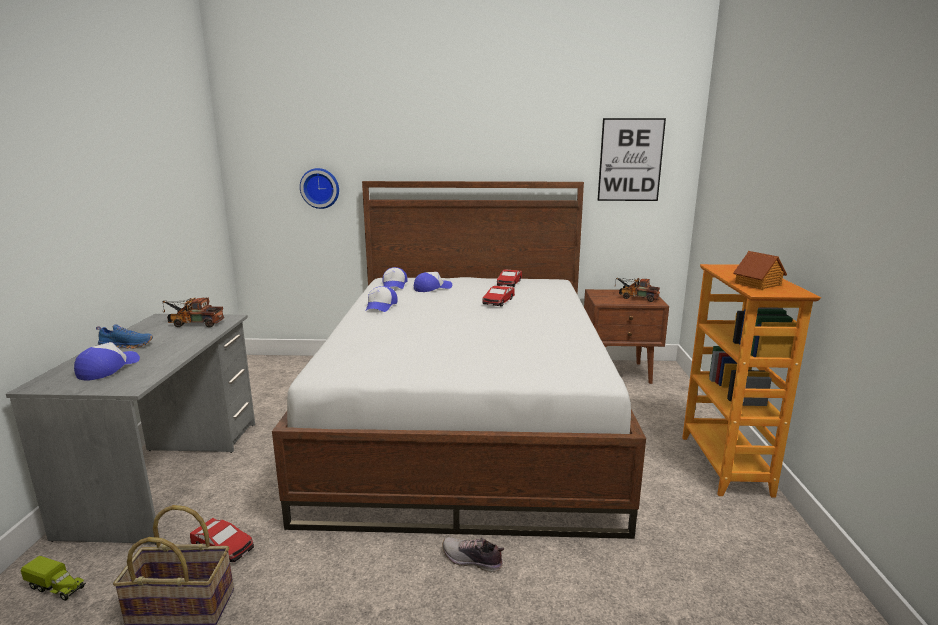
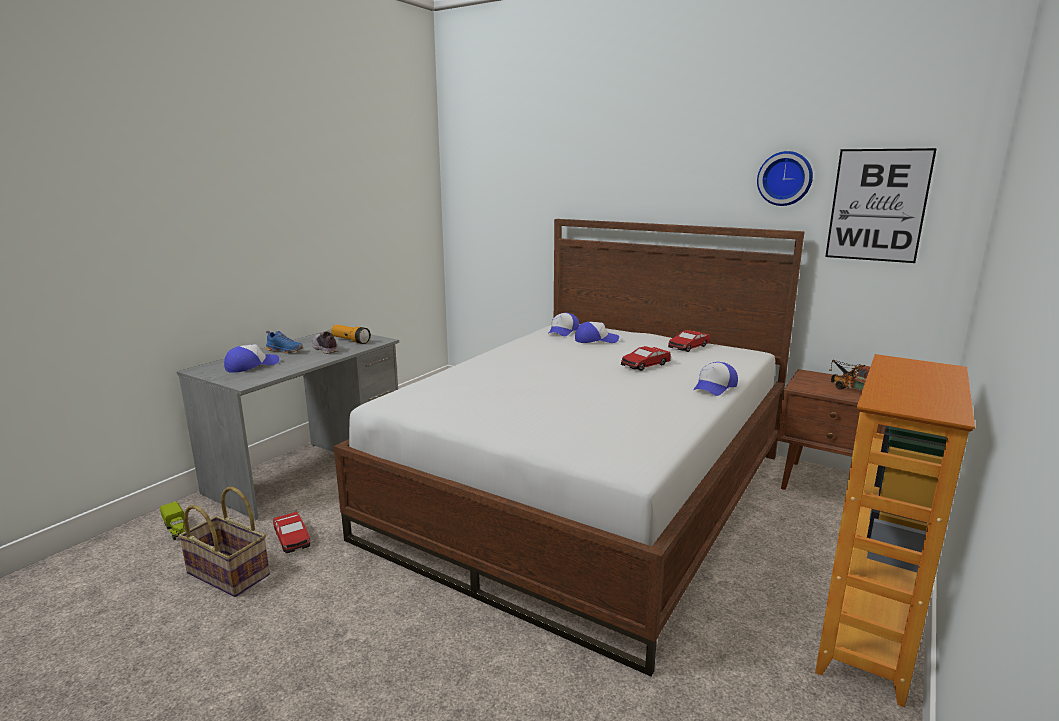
camera: 30 degrees right, 0 degrees up
toy truck [163,297,224,327] -> flashlight [331,325,371,344]
wall clock [300,168,339,209] -> wall clock moved to [757,151,813,206]
cap [366,286,398,312] -> cap moved to [693,362,738,396]
shoe [442,537,504,572] -> shoe moved to [312,331,338,354]
toy house [733,251,787,290] -> none

